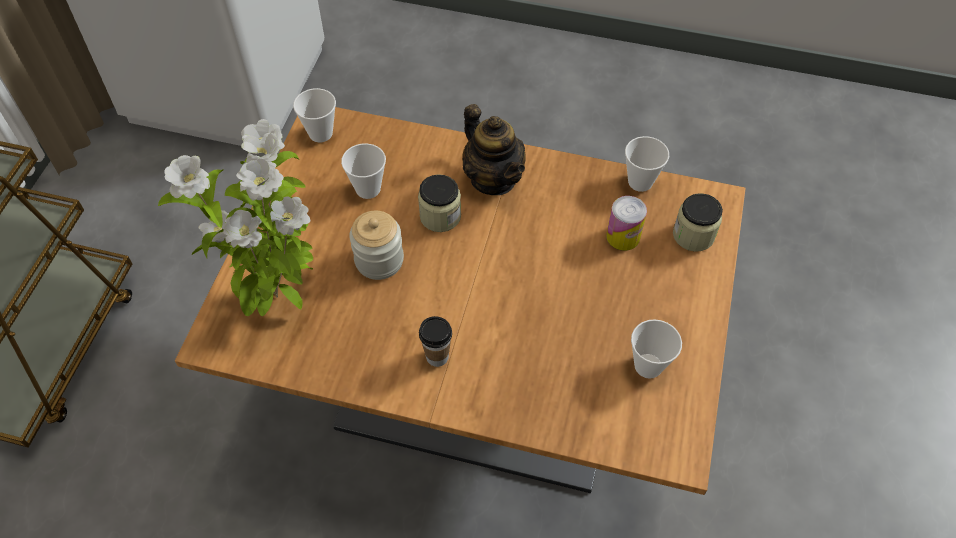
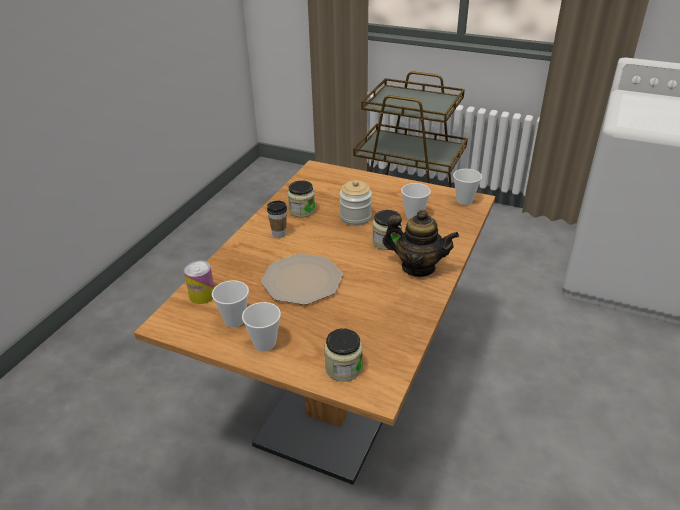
camera: 100 degrees right, 20 degrees down
potted plant [158,119,313,316] -> none
teapot [462,104,525,195] -> teapot turned 135 degrees counterclockwise [383,210,459,277]
can [606,196,647,251] -> can moved to [184,261,214,304]
cup [625,136,669,192] -> cup moved to [242,302,281,351]
none -> plate [261,254,343,305]
none -> jar [288,180,315,218]

